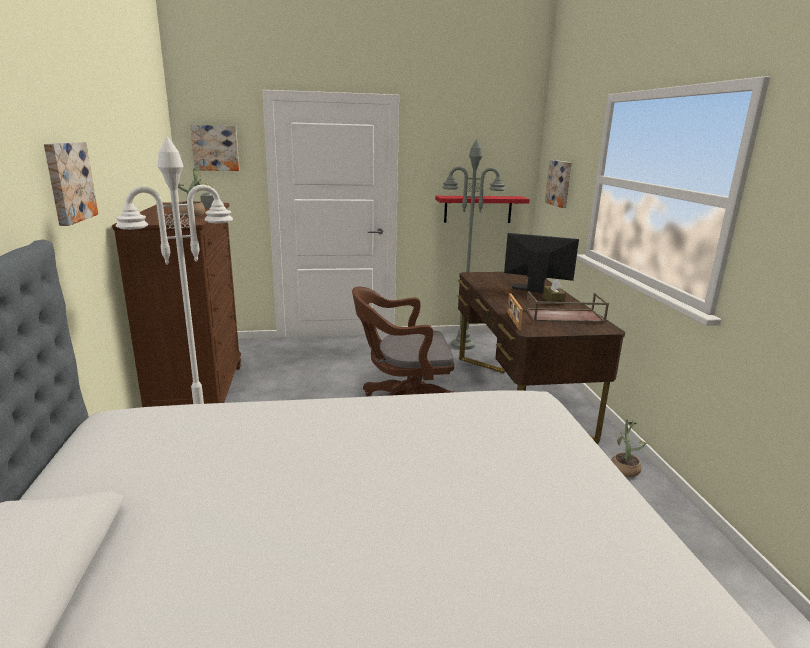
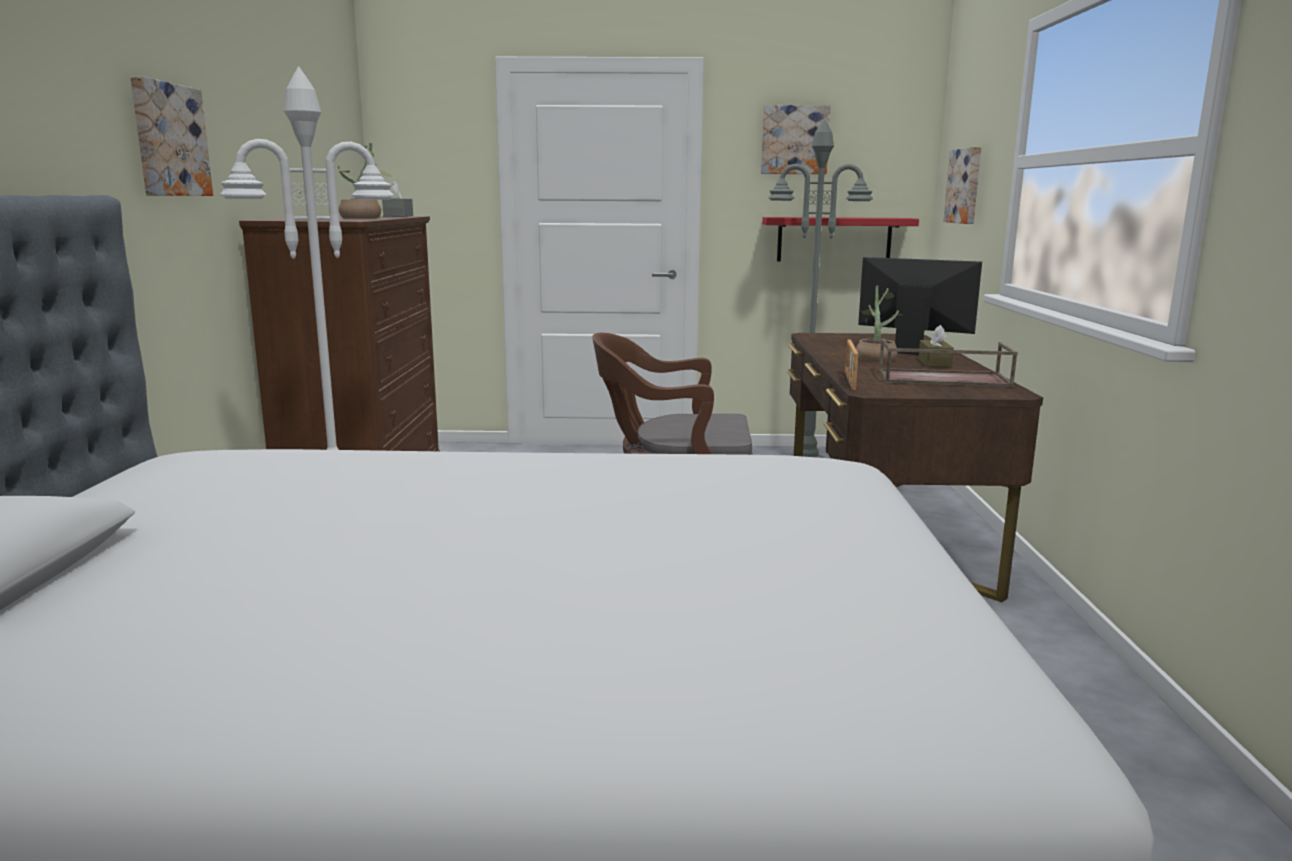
camera: 10 degrees right, 5 degrees down
picture [190,125,239,171] -> picture moved to [761,105,831,174]
potted plant [611,419,647,477] -> potted plant moved to [856,286,903,362]

